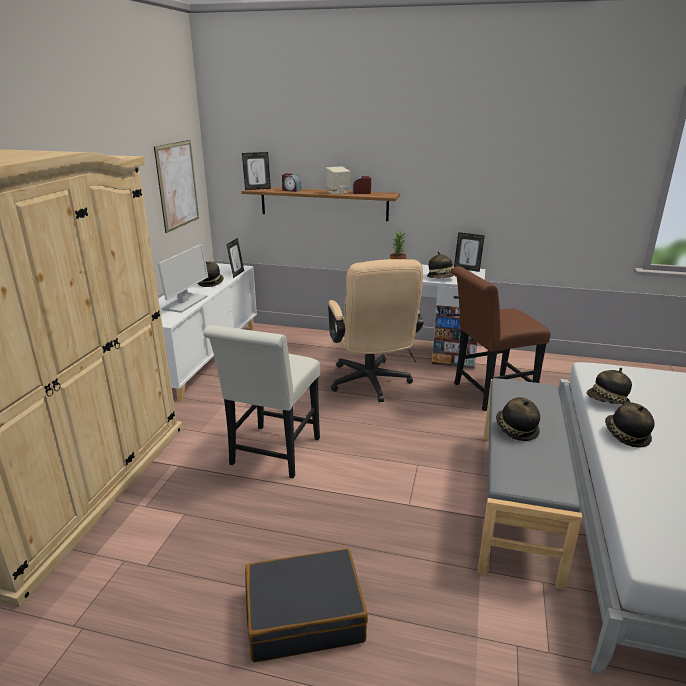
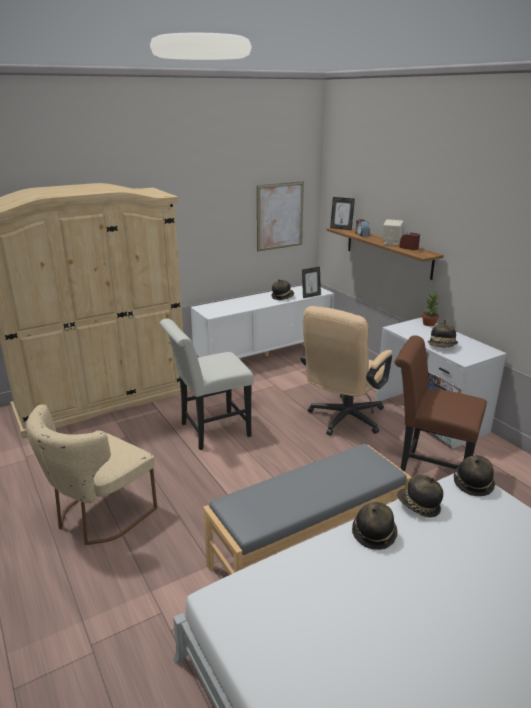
camera: 45 degrees right, 0 degrees up
monitor [158,244,208,313] -> none
black suitcase [245,548,368,662] -> beige chair [26,404,157,545]
picture frame [454,232,485,272] -> none
hat [496,397,540,441] -> hat moved to [454,455,495,496]

